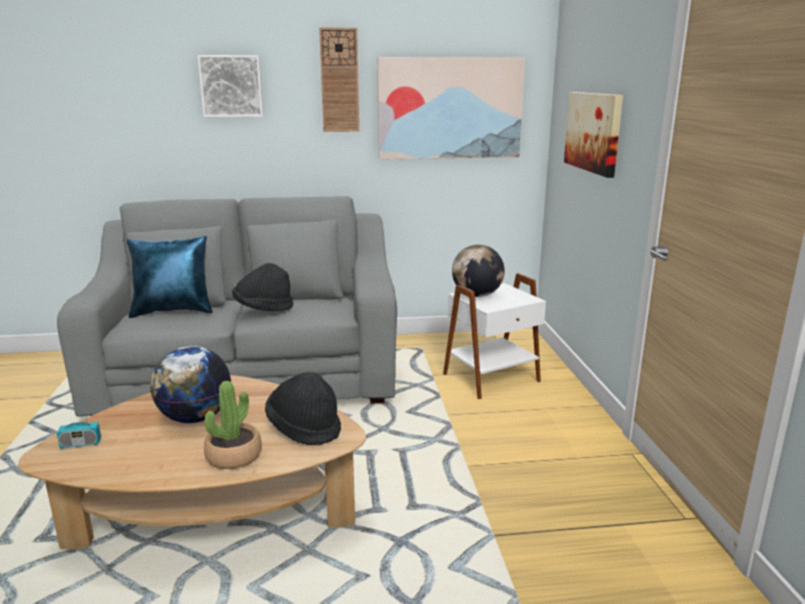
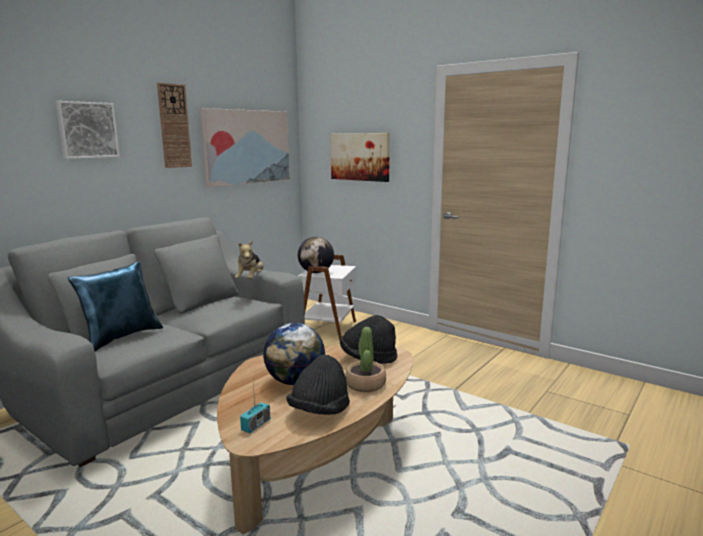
camera: 45 degrees left, 5 degrees down
black hat [232,263,293,311] -> black hat moved to [286,355,350,415]
none -> plush toy [235,241,263,279]

